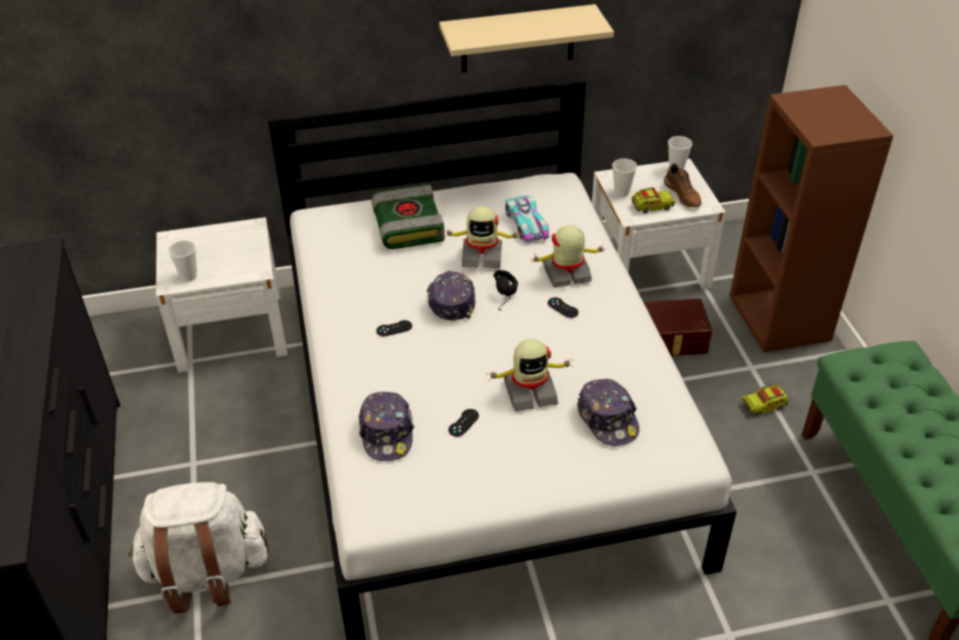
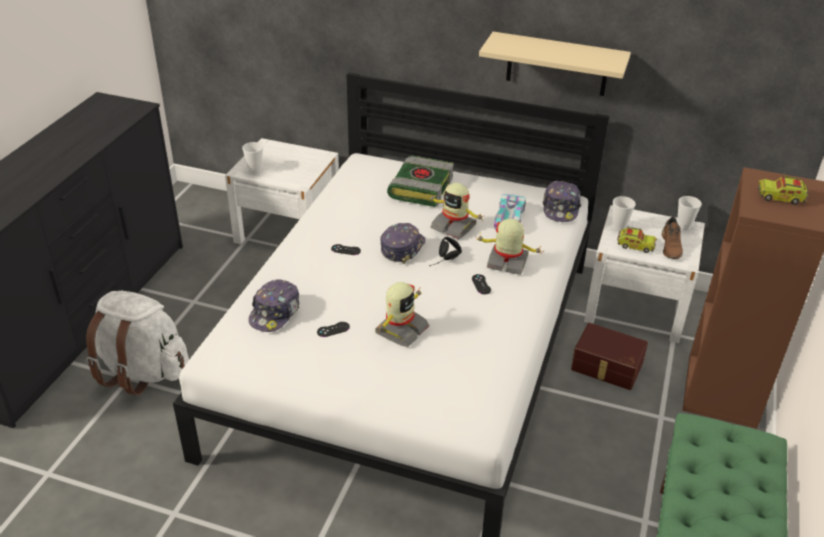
camera: 30 degrees right, 5 degrees down
toy robot [489,339,573,411] -> toy robot turned 75 degrees counterclockwise [375,282,429,347]
cap [577,379,639,446] -> cap moved to [543,181,581,222]
toy truck [742,385,789,416] -> toy truck moved to [758,175,809,205]

